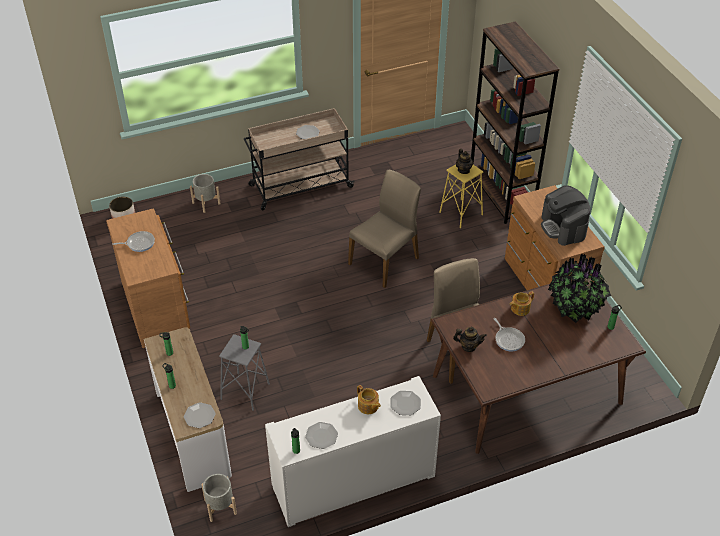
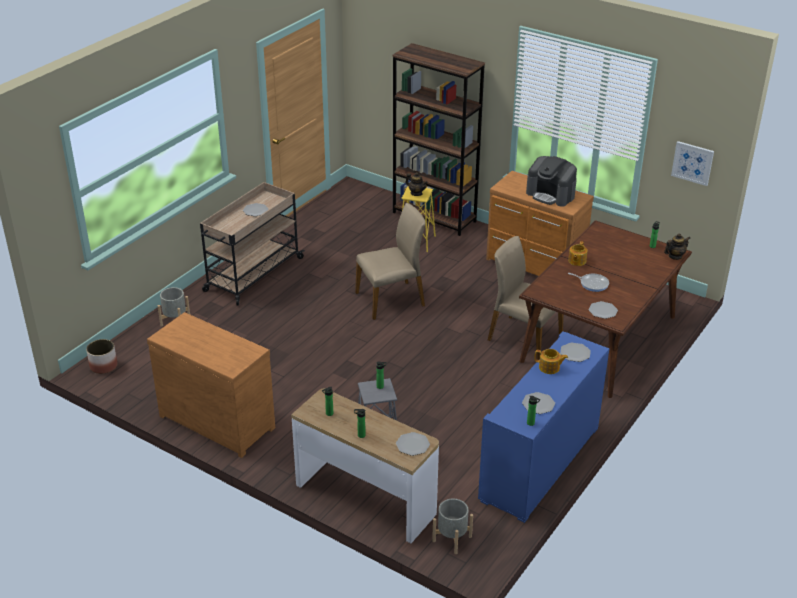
camera: 35 degrees left, 10 degrees down
frying pan [112,231,155,252] -> none
white cabinet [265,376,441,527] -> blue cabinet [478,331,609,523]
beige chair [348,170,421,288] -> beige chair turned 60 degrees clockwise [355,203,425,320]
teapot [453,327,487,352] -> teapot moved to [664,233,690,260]
potted plant [548,254,611,323] -> none
none -> plate [588,301,618,319]
none -> picture [671,141,714,186]

